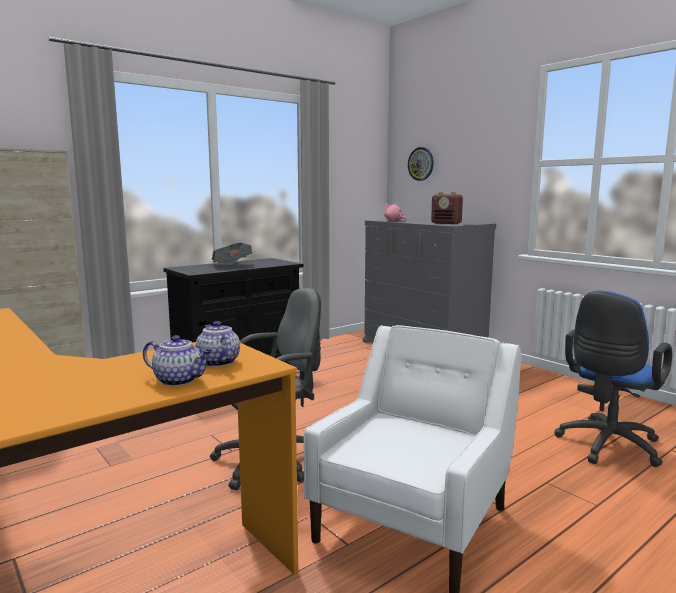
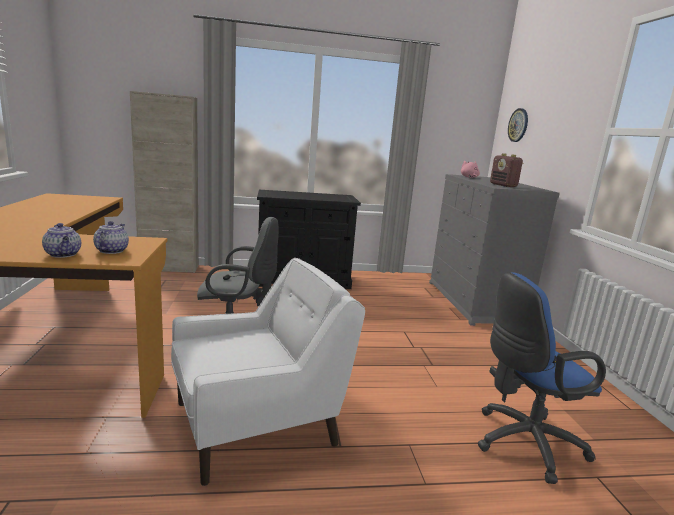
camera: 30 degrees right, 5 degrees up
newspaper [212,243,252,263] -> none

